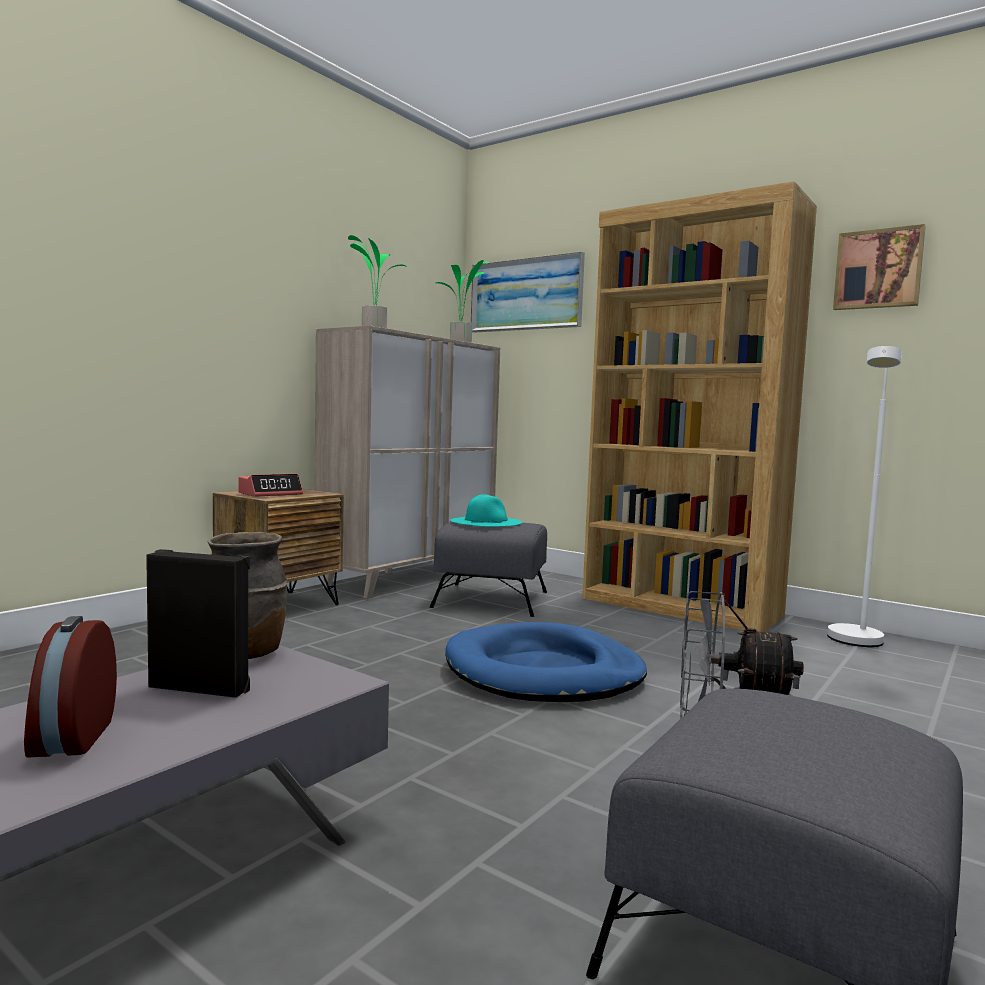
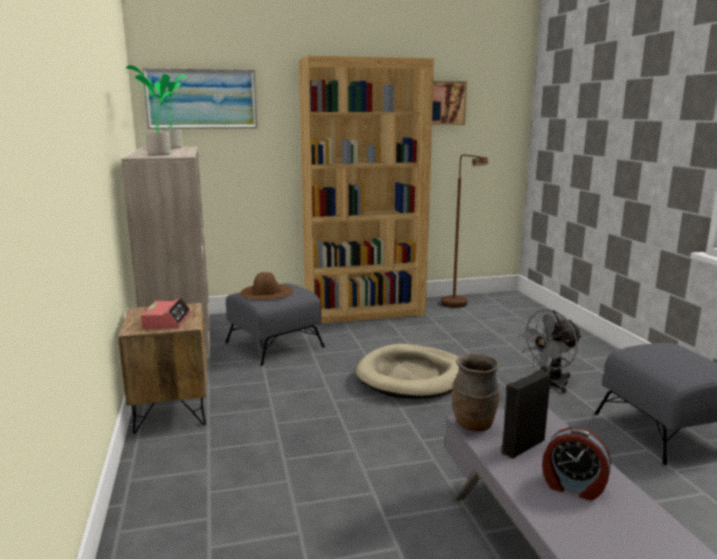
camera: 50 degrees left, 10 degrees up
blue dog bed [445,622,647,702] -> beige dog bed [356,344,459,399]
turquoise hat [450,494,522,527] -> brown hat [240,272,294,300]
white floor lamp [827,346,902,647] -> brown floor lamp [441,154,488,308]

